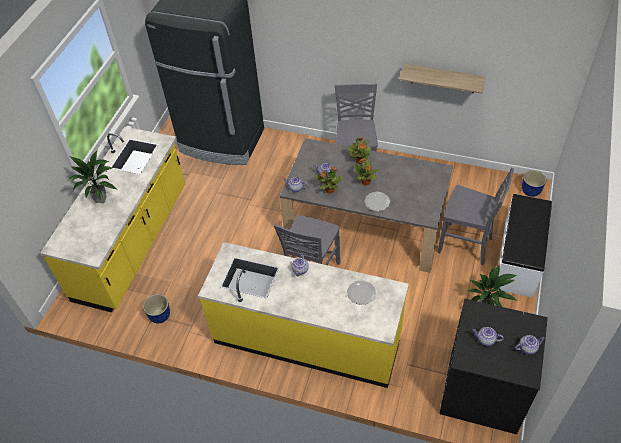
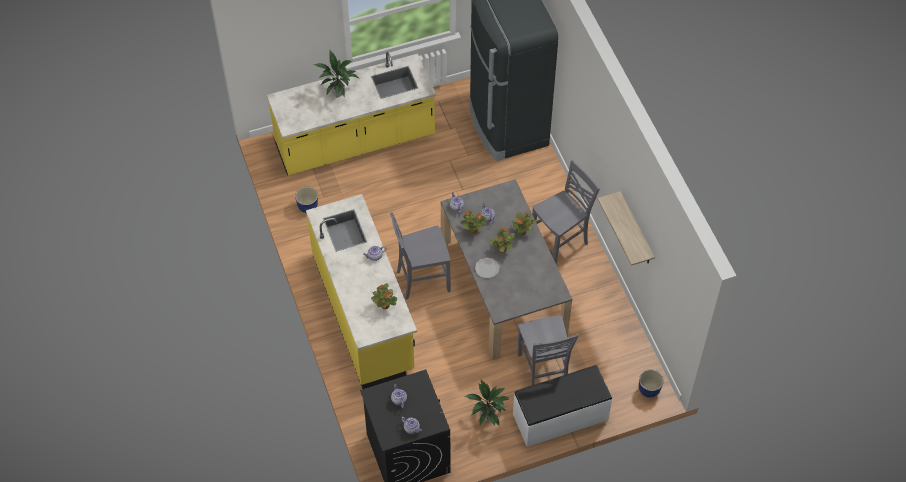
camera: 50 degrees right, 5 degrees up
plate [347,280,376,305] -> potted plant [371,283,397,309]

